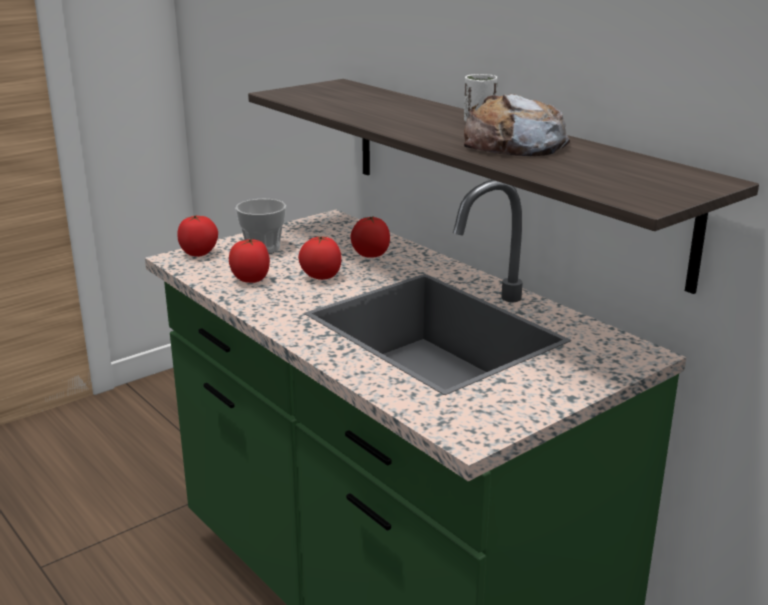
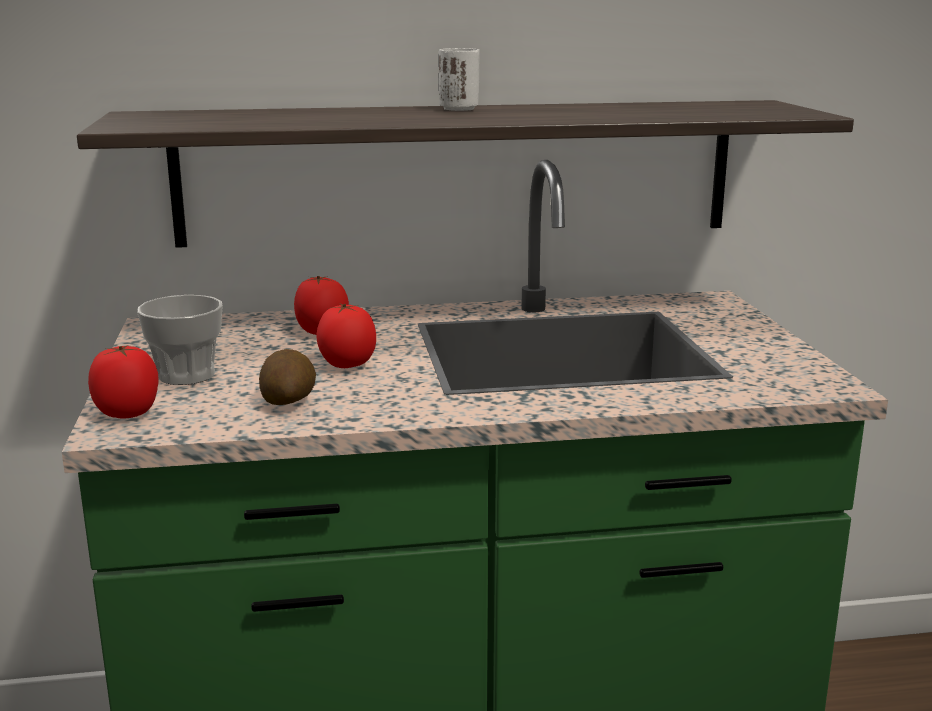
camera: 60 degrees left, 5 degrees down
tomato [229,238,270,283] -> potato [259,349,316,405]
bread [464,94,570,156] -> none

